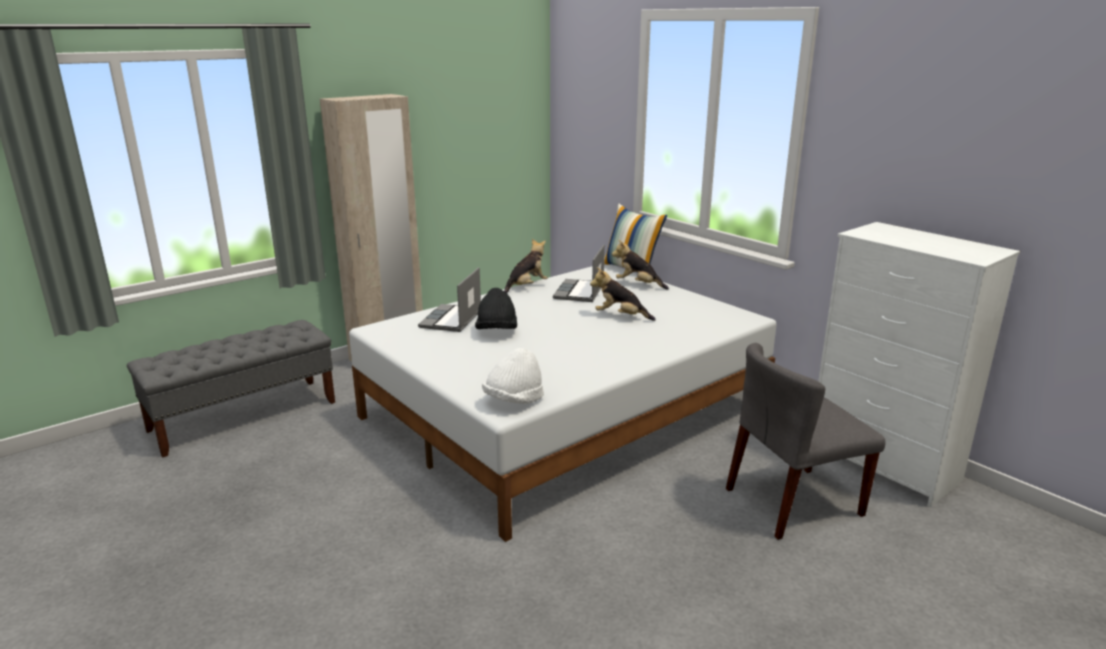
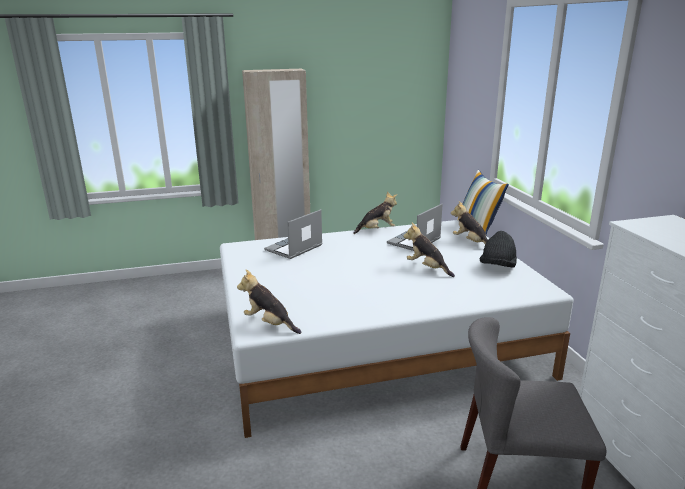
camera: 25 degrees right, 0 degrees up
grey bench [127,320,335,457] -> none
black hat [475,288,517,329] -> black hat moved to [480,231,517,267]
white hat [482,348,544,404] -> plush toy [237,270,302,334]

